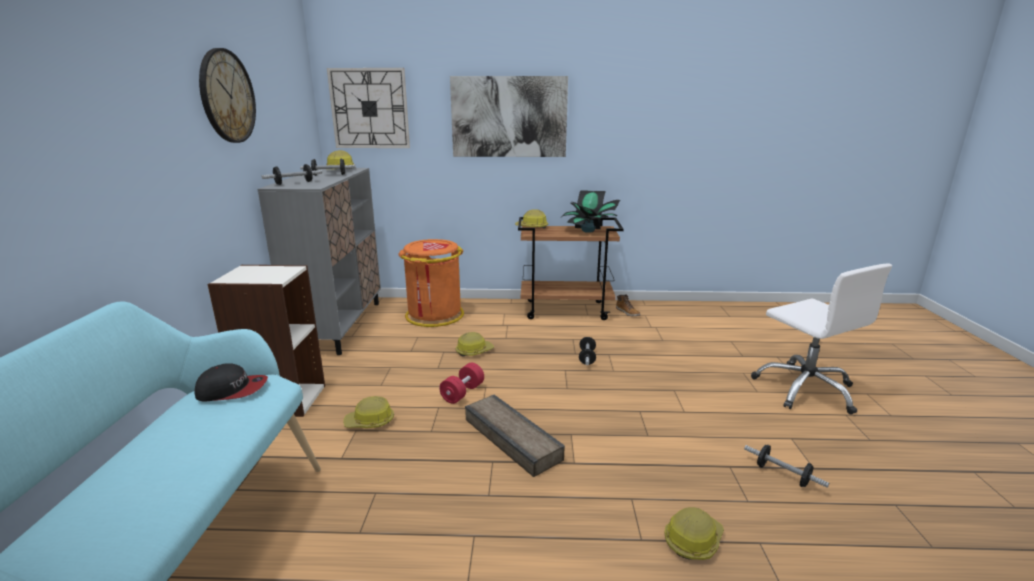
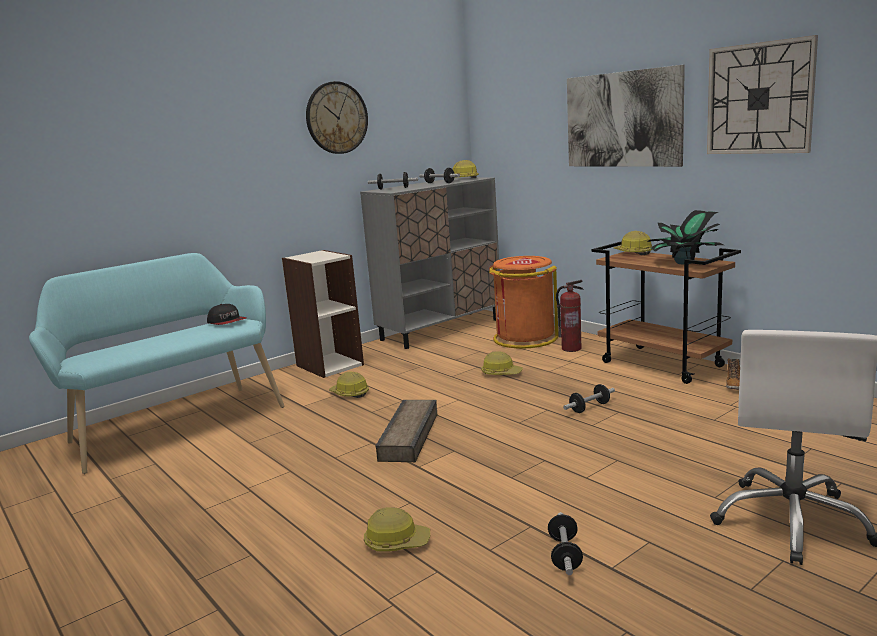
camera: 50 degrees right, 5 degrees down
wall clock [327,68,410,148] -> wall clock moved to [707,35,818,154]
red dumbbell [439,363,484,404] -> none
none -> fire extinguisher [556,280,584,352]

